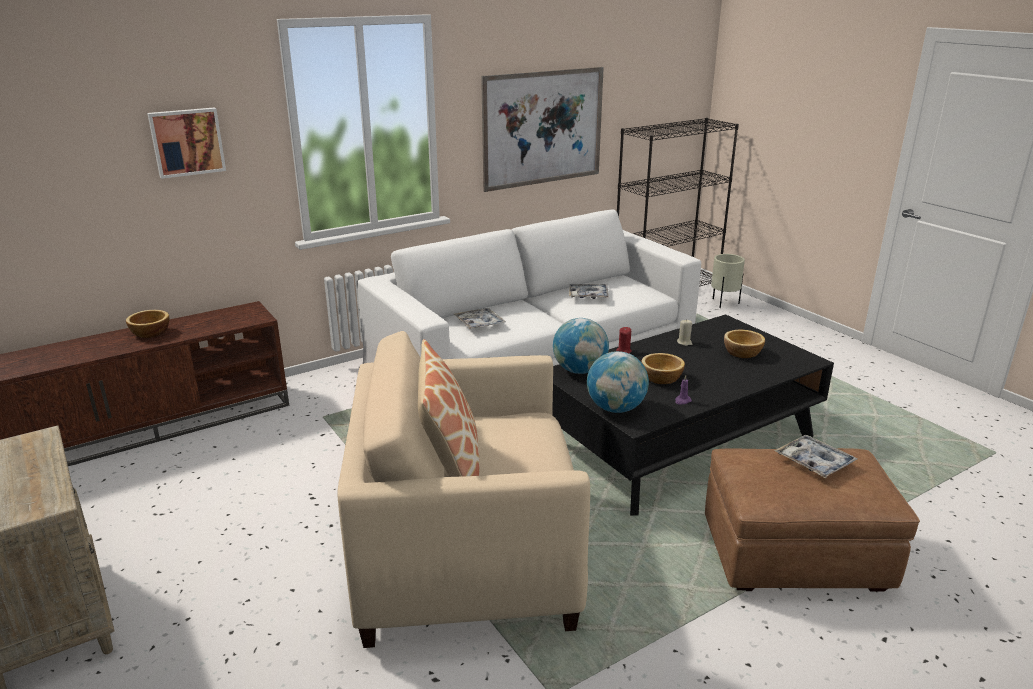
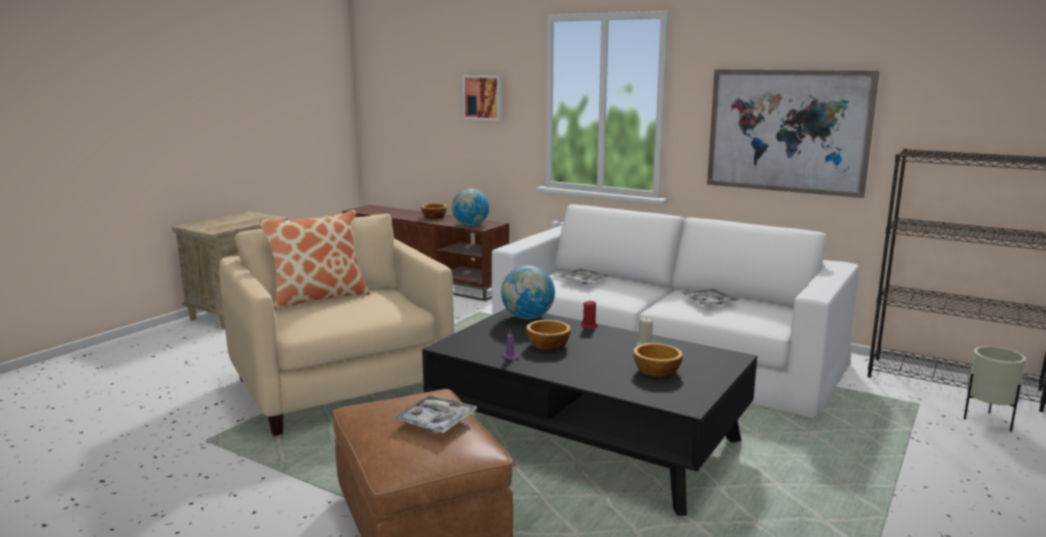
camera: 65 degrees right, 10 degrees down
globe [587,351,649,413] -> globe moved to [452,189,489,226]

